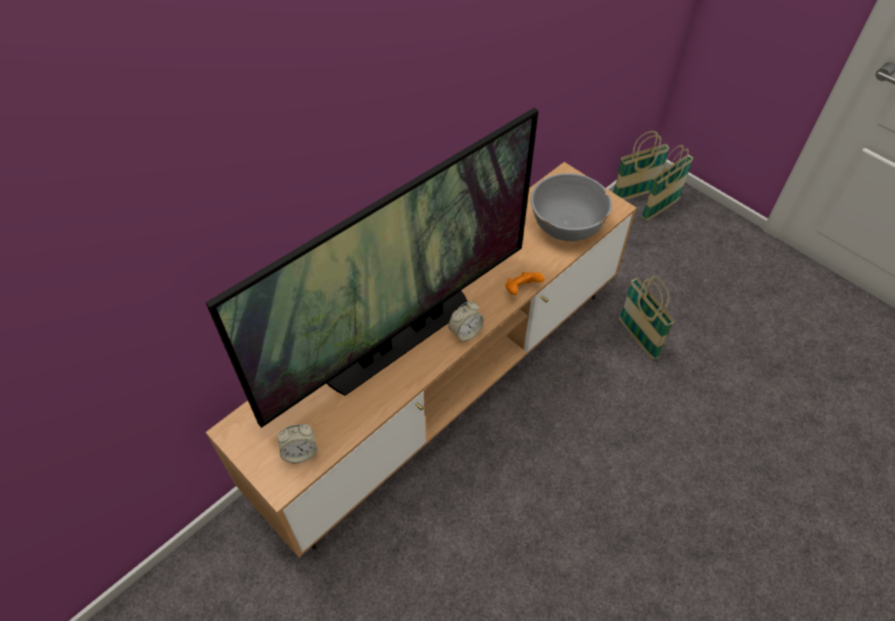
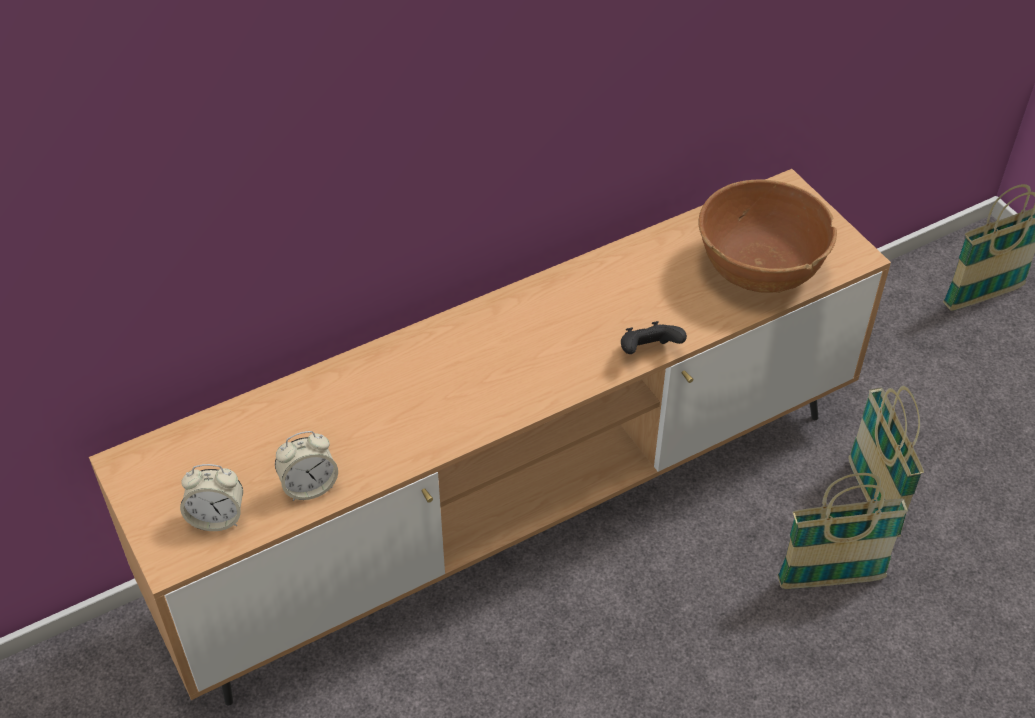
camera: 15 degrees right, 5 degrees down
television [206,108,538,428] -> none
alarm clock [448,301,484,342] -> alarm clock moved to [275,431,338,501]
orange game controller [505,272,544,295] -> black game controller [621,321,687,354]
grey bowl [531,173,612,241] -> brown bowl [698,179,837,293]
basket [613,131,670,200] -> basket moved to [777,473,908,589]

